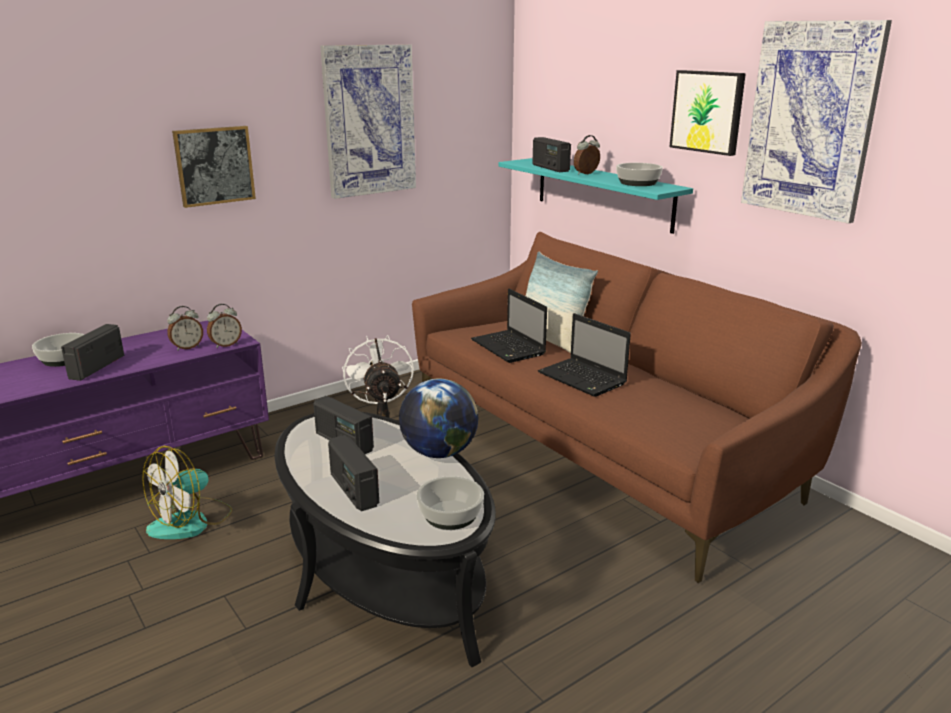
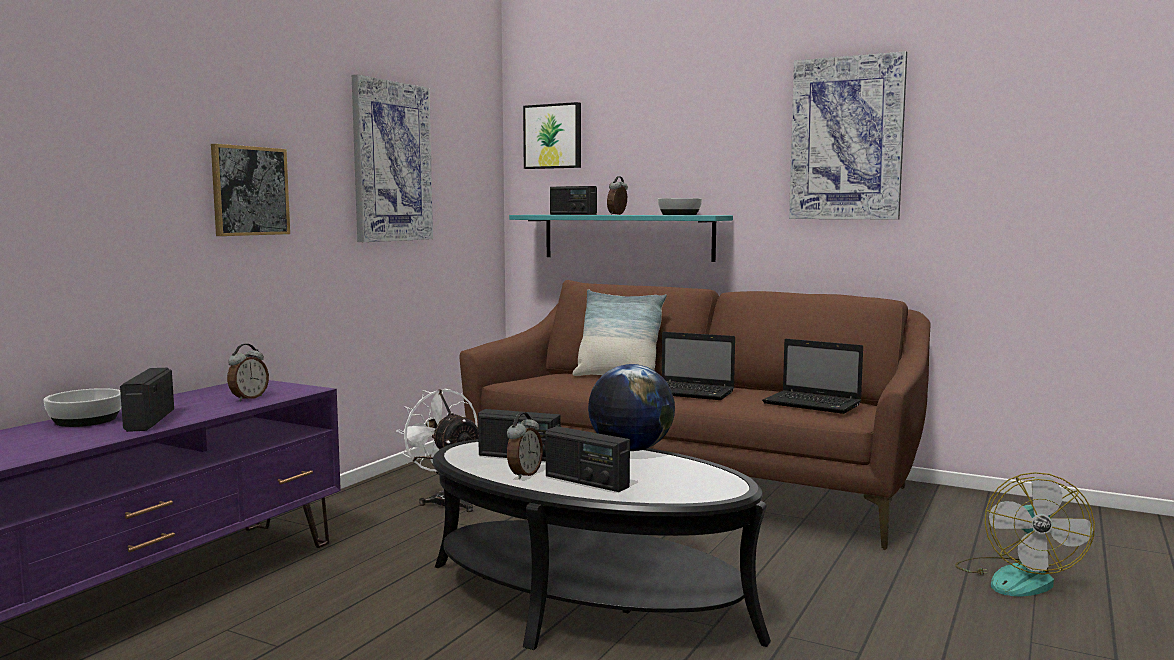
camera: 25 degrees left, 15 degrees down
fan [142,446,232,539] -> fan moved to [955,472,1095,597]
alarm clock [207,304,242,348] -> alarm clock moved to [507,413,543,479]
bowl [416,476,484,530] -> none
laptop [471,288,547,363] -> laptop moved to [762,339,863,414]
picture [669,70,746,156] -> picture moved to [523,102,581,169]

